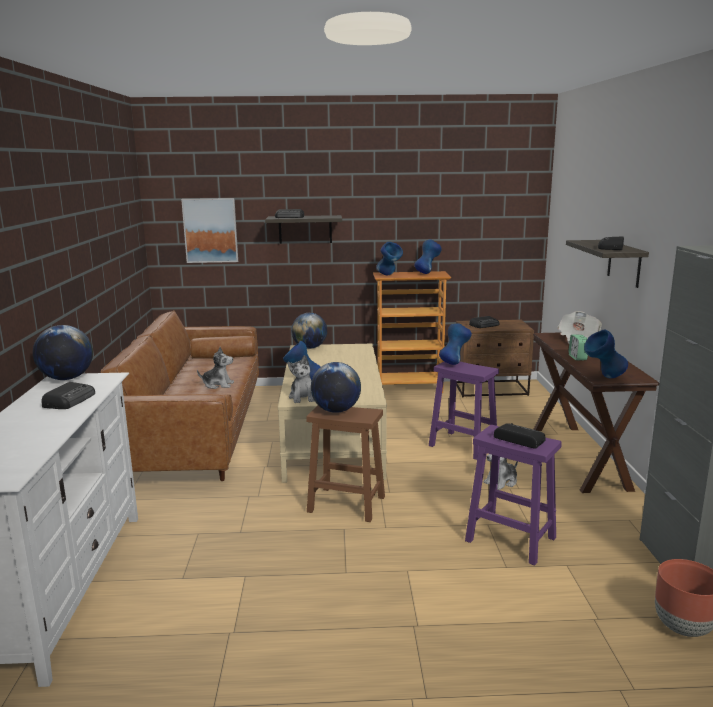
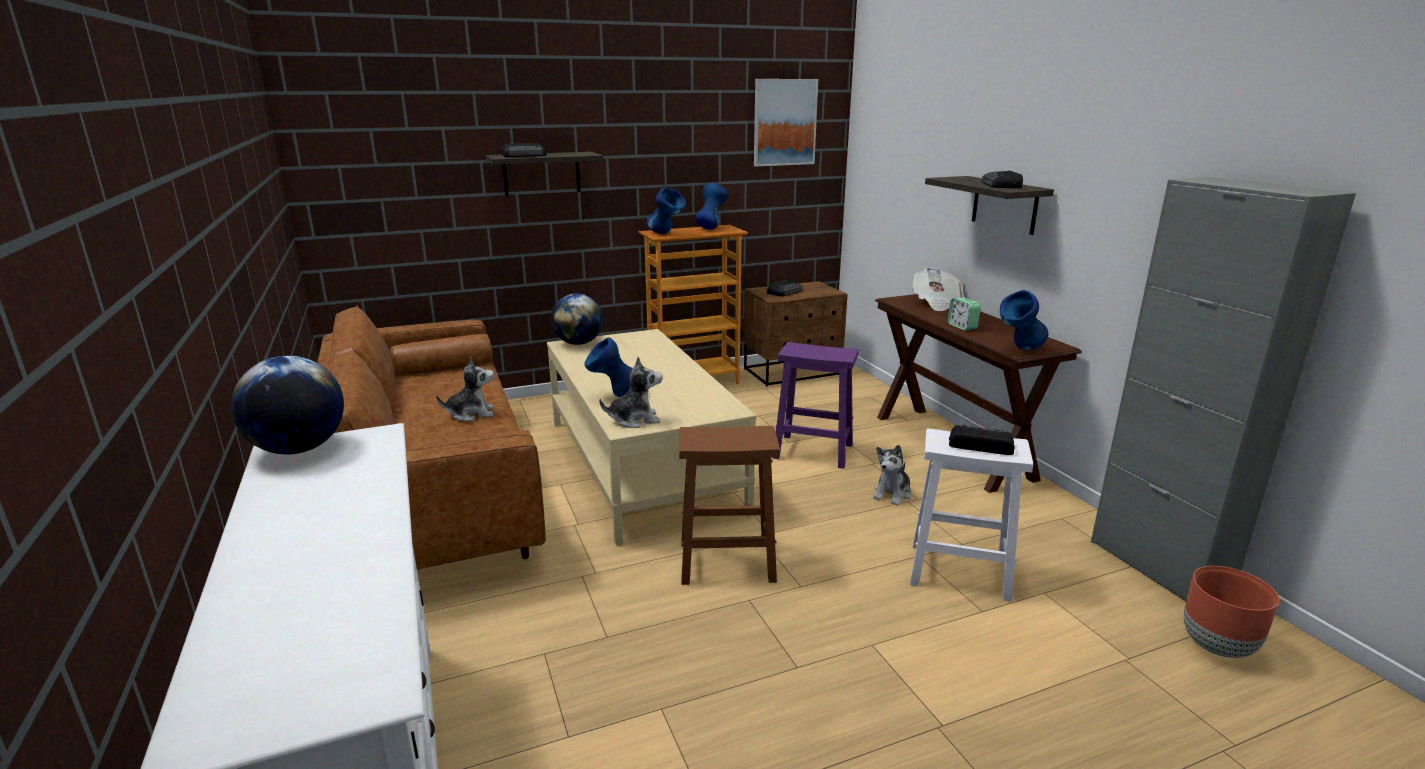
camera: 20 degrees left, 5 degrees up
radio [41,382,95,409] -> none
picture [181,198,238,263] -> picture moved to [754,79,818,166]
plush toy [287,355,315,403] -> plush toy turned 75 degrees counterclockwise [599,356,663,428]
globe [311,362,361,413] -> none
blue vase [439,323,472,365] -> none
purple stool [465,425,562,566] -> white stool [910,428,1033,602]

